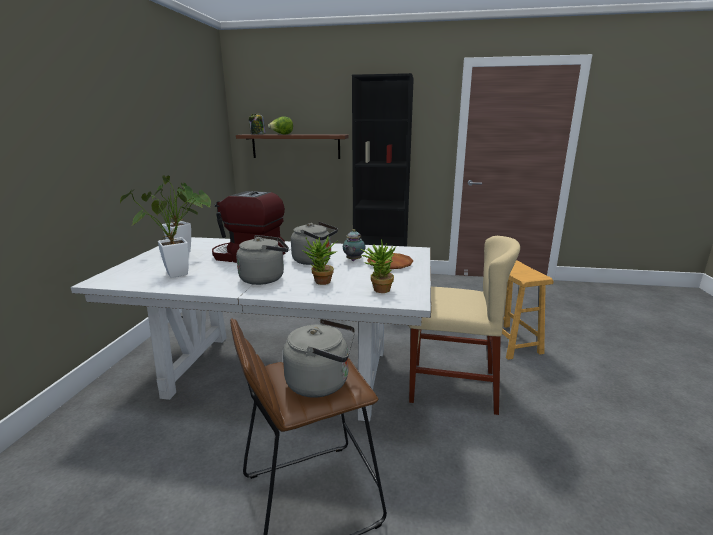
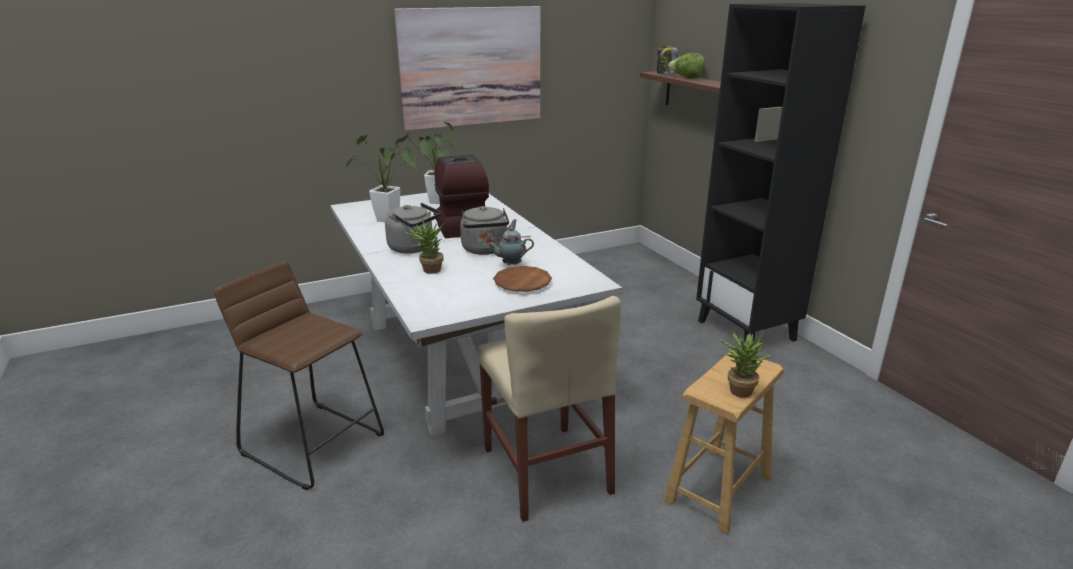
camera: 55 degrees right, 5 degrees up
grey kettle [283,319,355,398] -> none
potted plant [361,239,396,293] -> potted plant moved to [719,331,771,398]
none -> picture [394,6,540,131]

